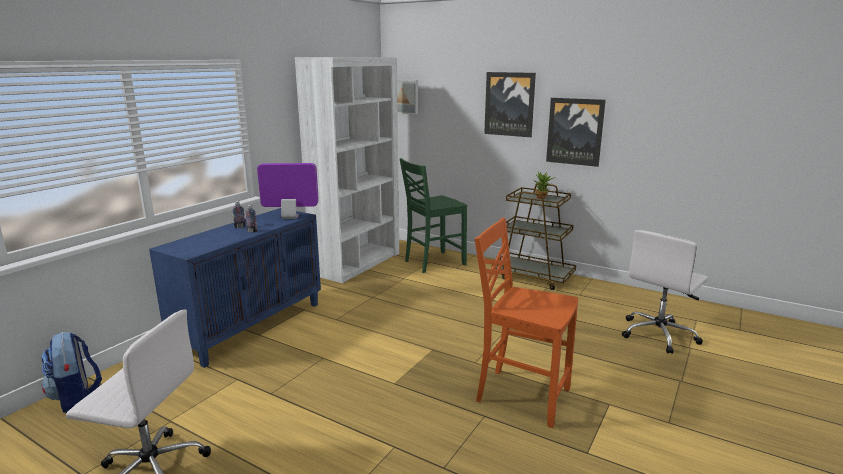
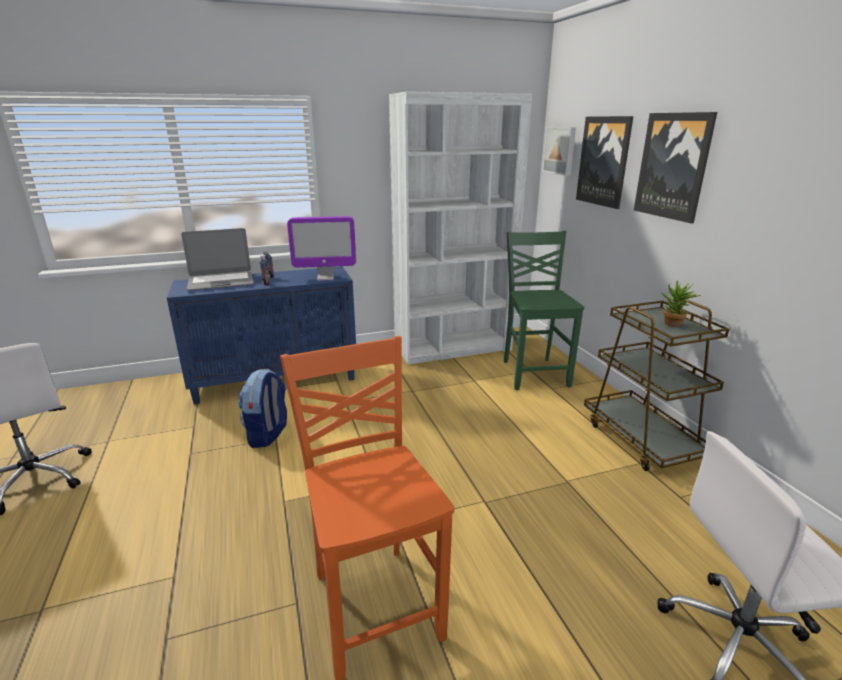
camera: 40 degrees right, 5 degrees up
backpack [41,332,102,413] -> backpack moved to [238,369,287,448]
monitor [257,163,319,219] -> monitor turned 135 degrees clockwise [287,216,356,281]
green chair [400,158,467,273] -> green chair turned 75 degrees clockwise [504,231,584,390]
picture [546,98,606,167] -> picture moved to [576,116,633,209]
none -> laptop [181,228,253,291]

